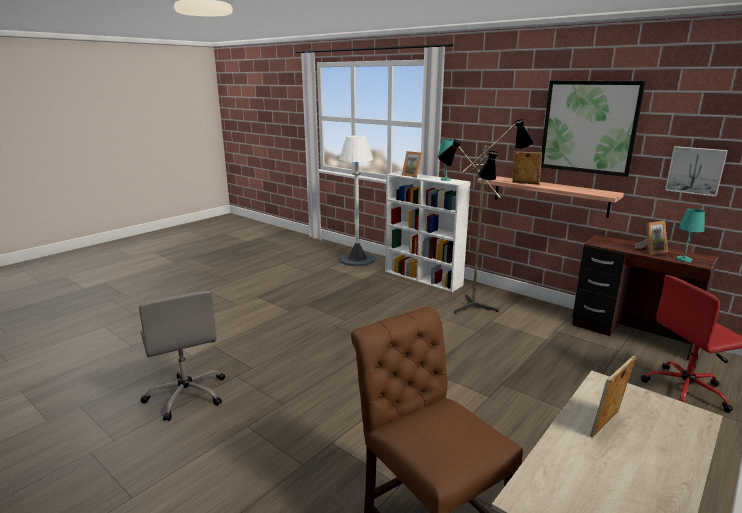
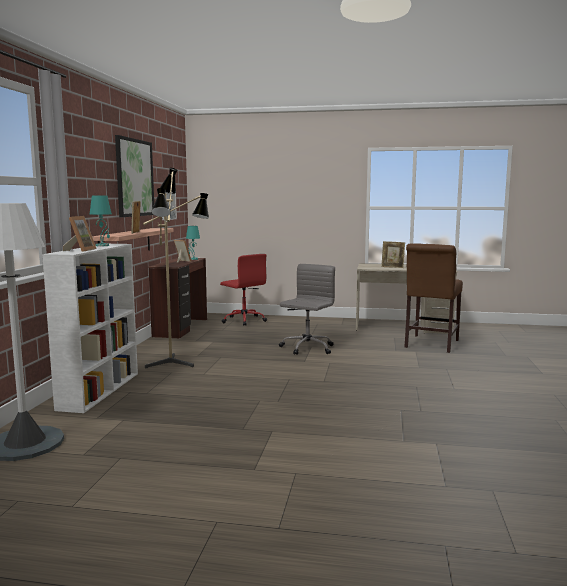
camera: 120 degrees left, 10 degrees down
grey office chair [139,290,225,421] -> grey office chair moved to [279,264,335,355]

